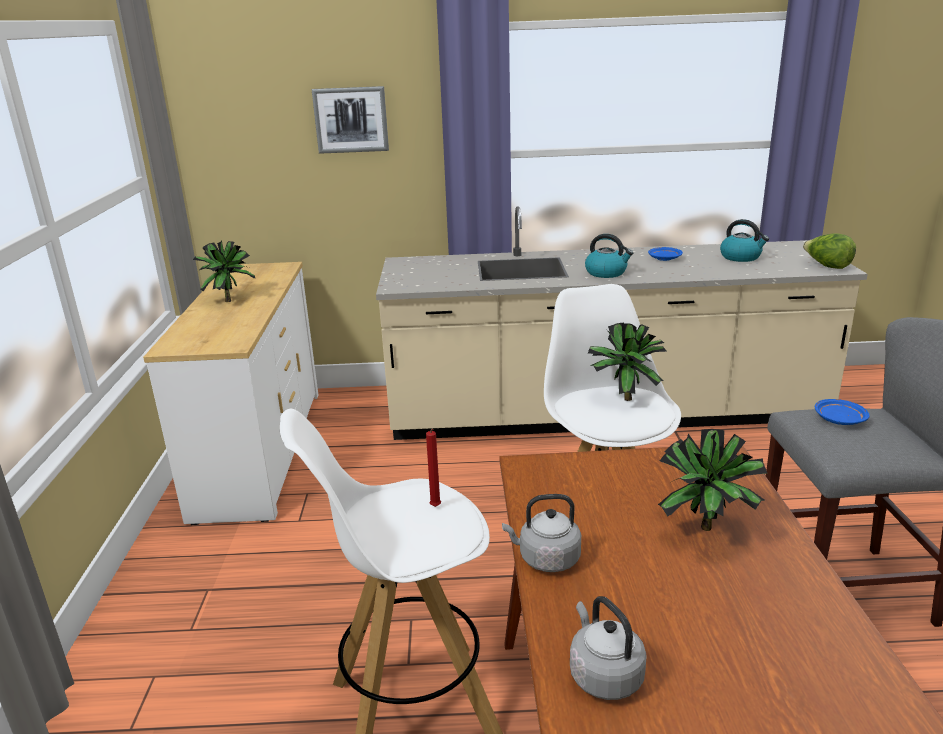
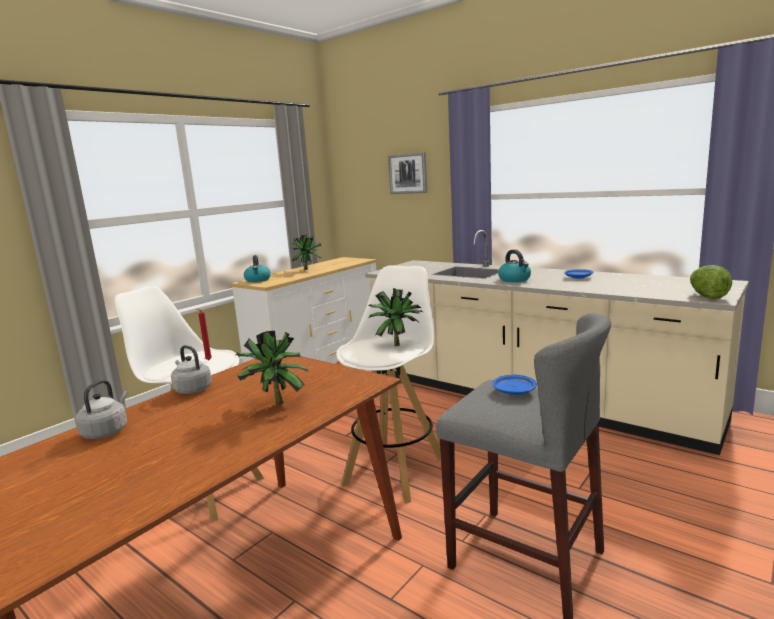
camera: 40 degrees right, 10 degrees down
kettle [720,219,769,262] -> kettle moved to [244,255,271,282]

